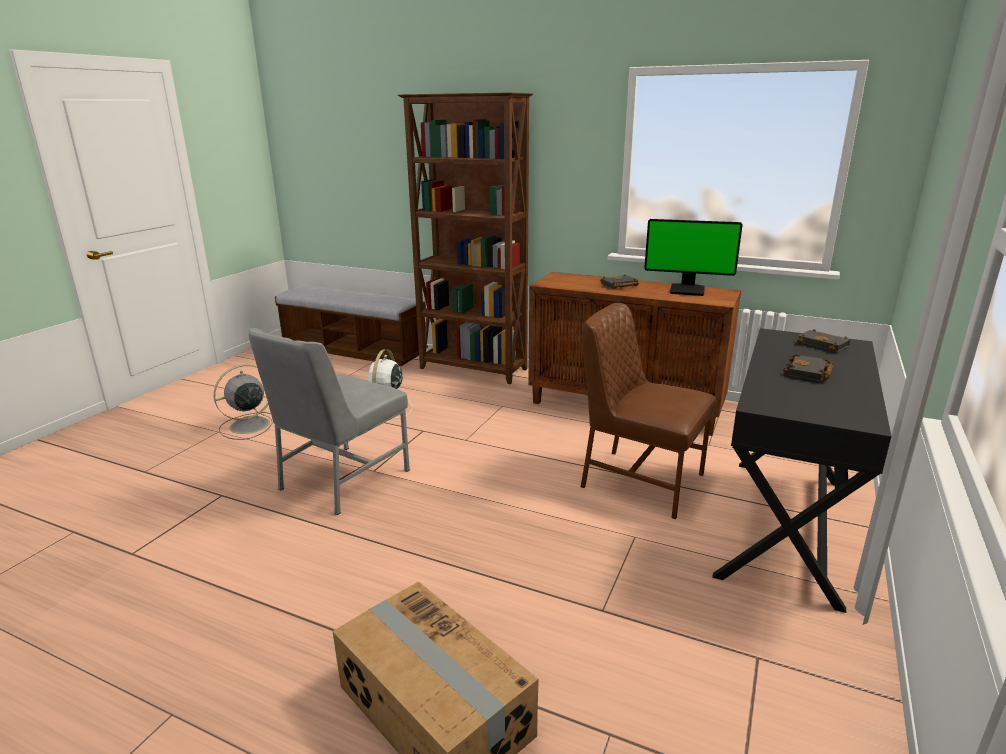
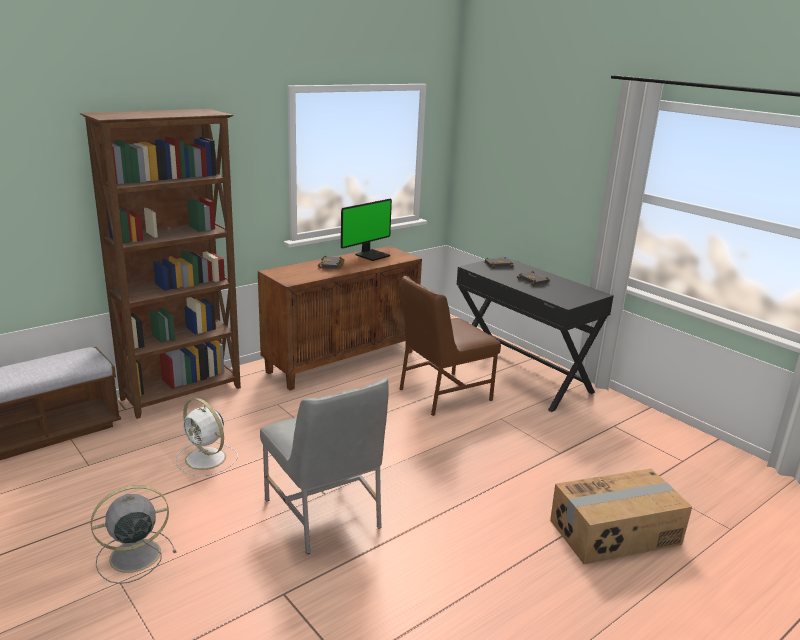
camera: 65 degrees left, 0 degrees up
grey fan [214,365,272,440] -> grey fan turned 75 degrees clockwise [91,485,177,584]

